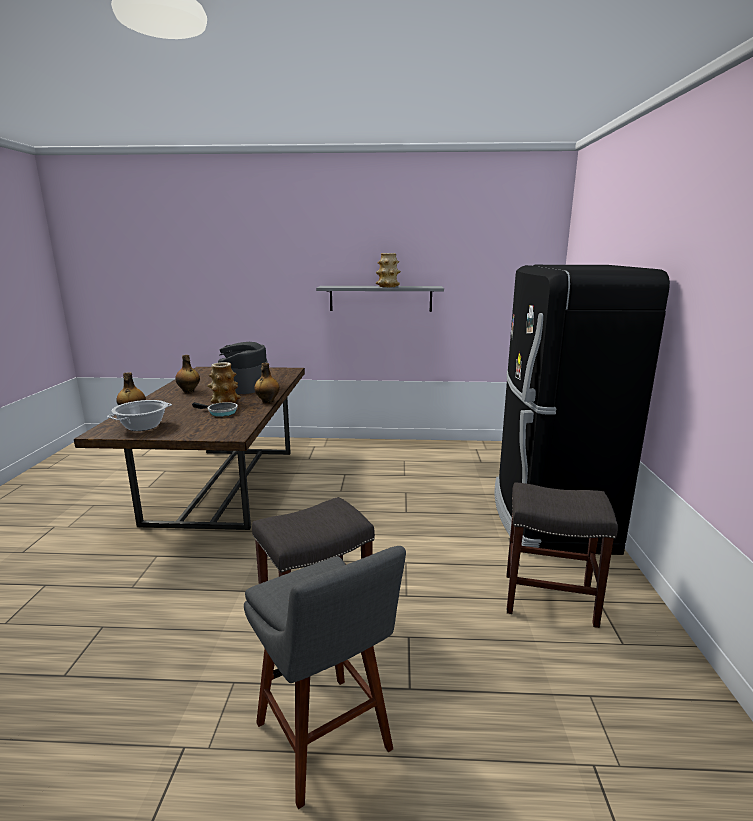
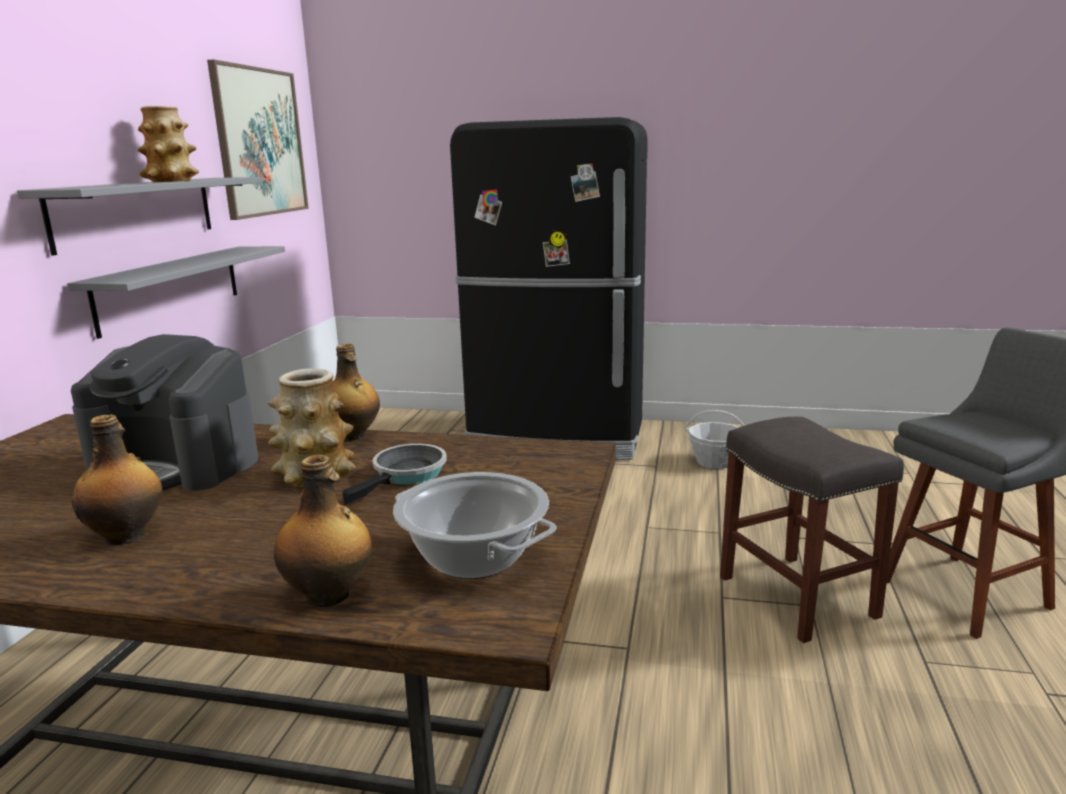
camera: 80 degrees left, 0 degrees up
grey stool [507,482,618,628] -> basket [684,410,745,469]
none -> grey shelf [67,246,285,339]
none -> picture [207,60,309,220]

